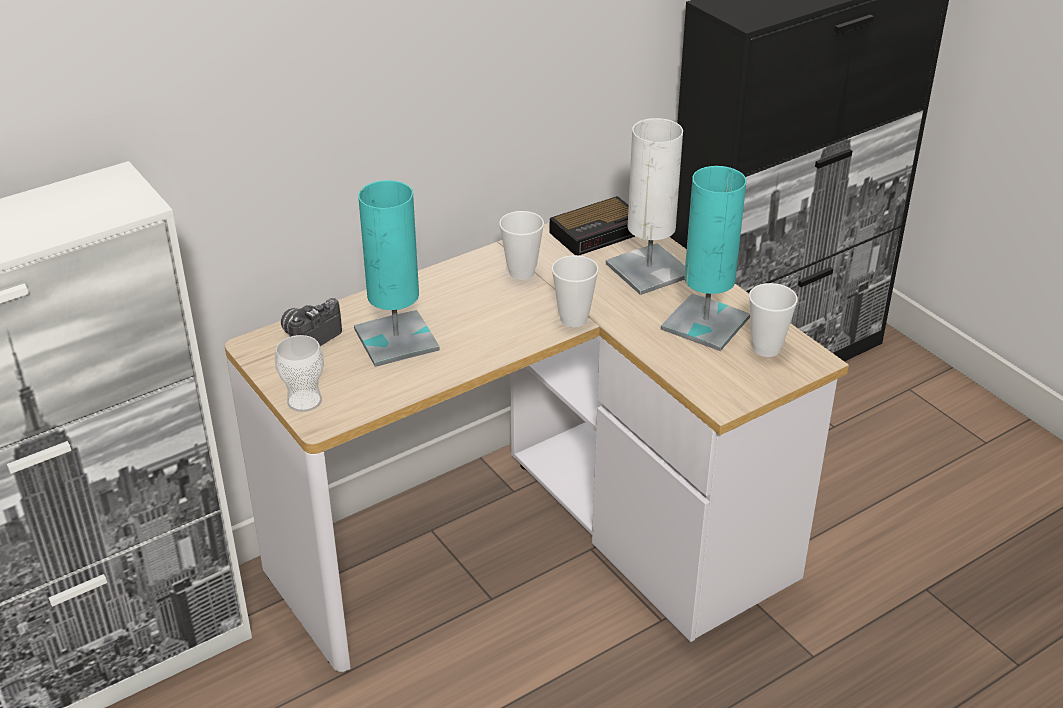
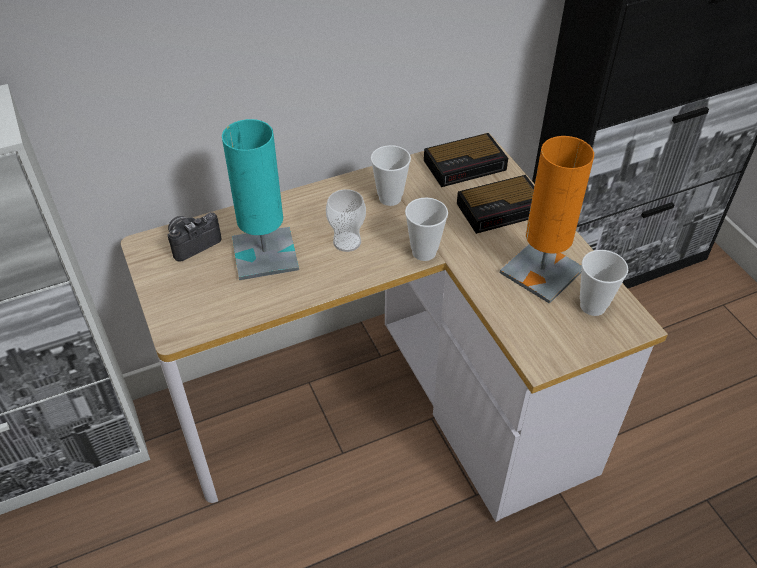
camera: 10 degrees right, 10 degrees up
cup [275,335,324,412] -> cup moved to [326,189,366,252]
white table lamp [606,118,685,295] -> alarm clock [457,175,534,234]
turquoise table lamp [661,166,750,351] -> orange table lamp [500,136,594,304]

